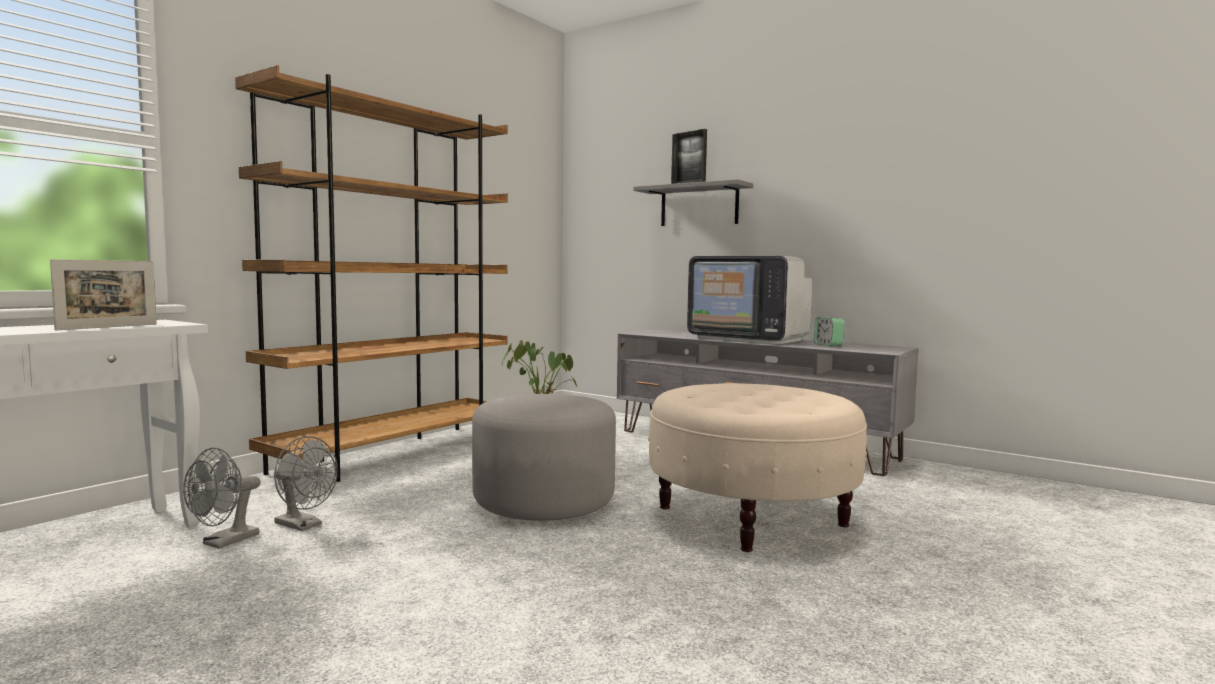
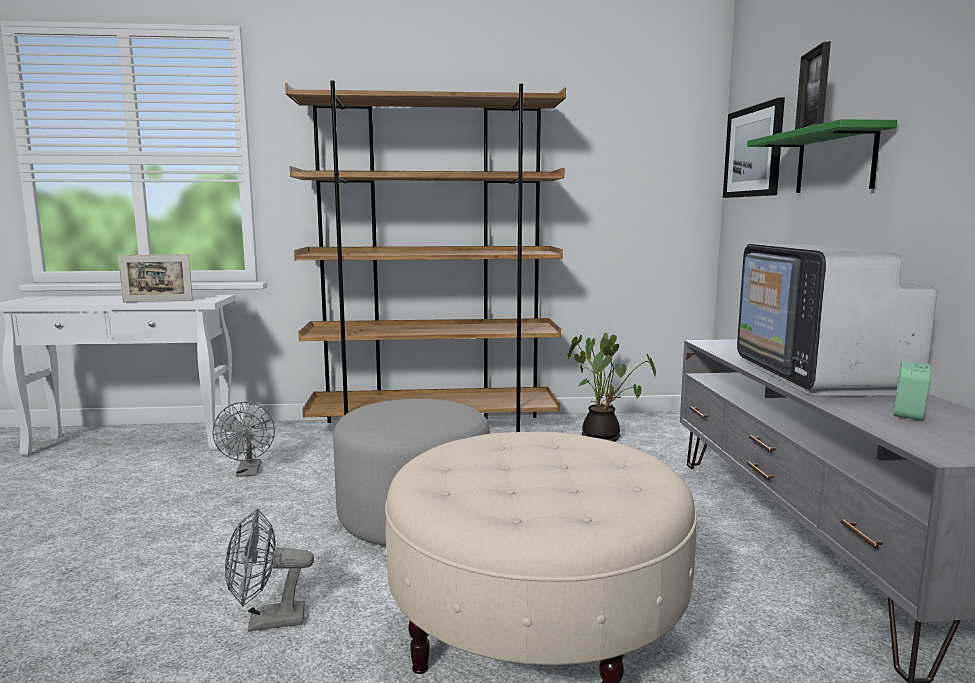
camera: 50 degrees right, 5 degrees up
grey fan [183,448,260,549] -> grey fan moved to [225,509,314,632]
grey shelf [633,179,753,226] -> green shelf [747,119,897,193]
none -> picture [723,97,785,198]

